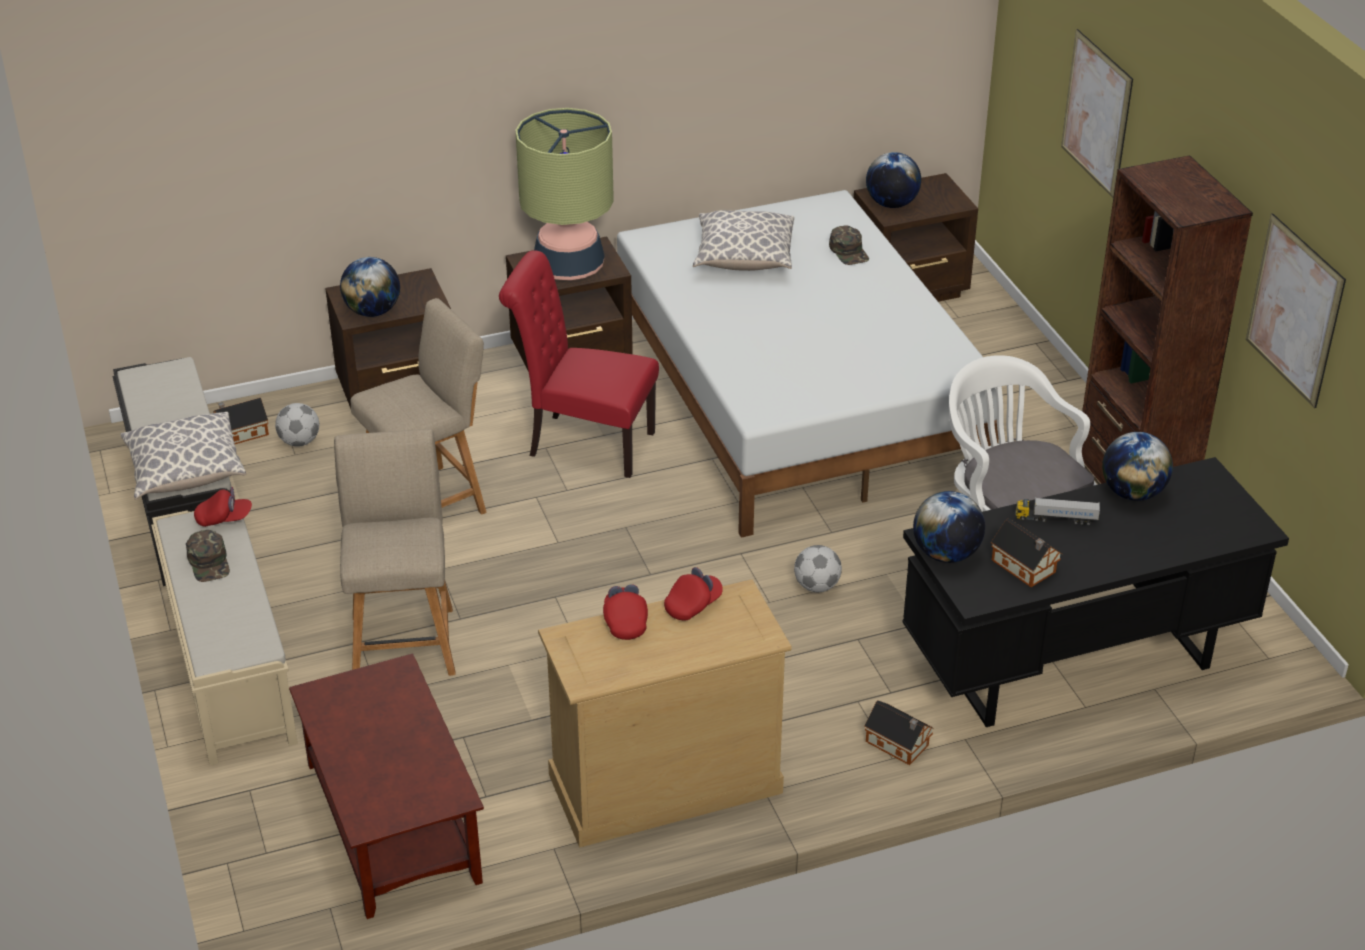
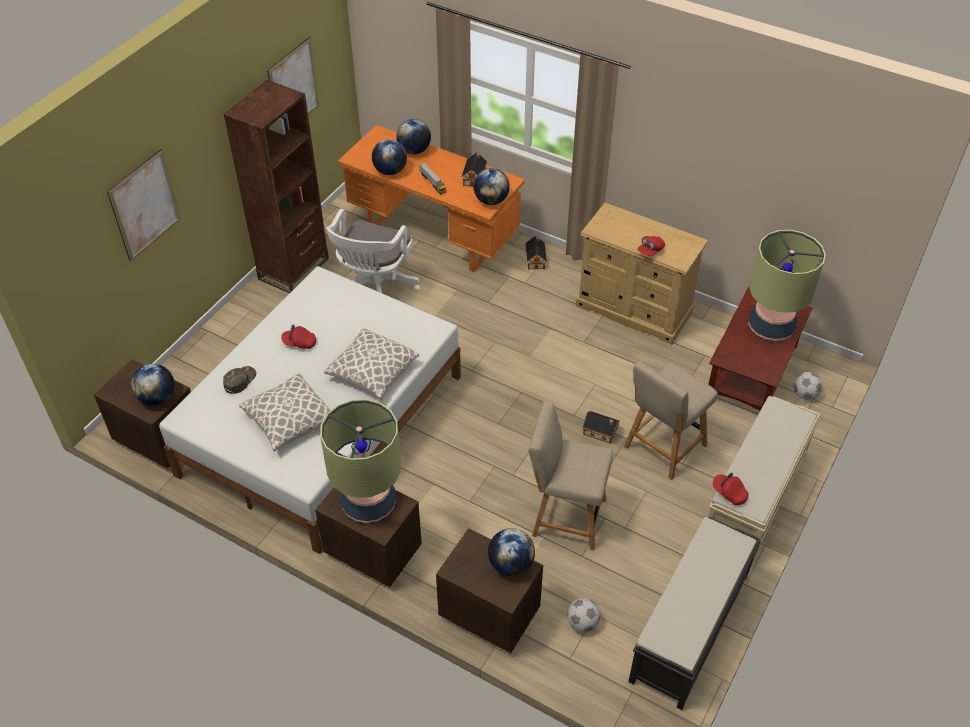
camera: 130 degrees left, 10 degrees up
pillow [121,412,246,500] -> pillow moved to [324,328,419,400]
green cap [186,530,230,582] -> none
toy house [213,398,269,444] -> toy house moved to [583,411,620,444]
red chair [499,250,659,478] -> none
red cap [664,567,723,621] -> red cap moved to [281,324,316,349]
football [794,545,842,592] -> football moved to [794,372,823,400]
black desk [903,457,1289,727] -> orange desk [338,125,525,272]
none -> globe [396,119,431,154]
none -> table lamp [748,230,826,341]

